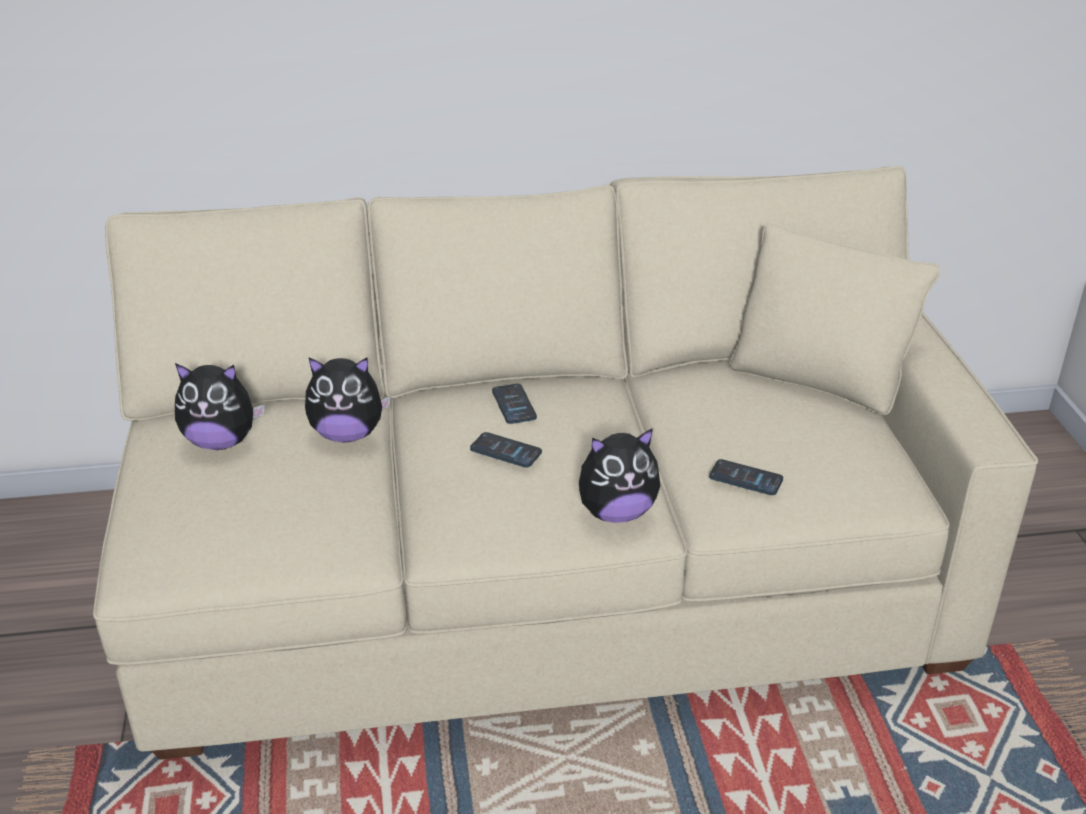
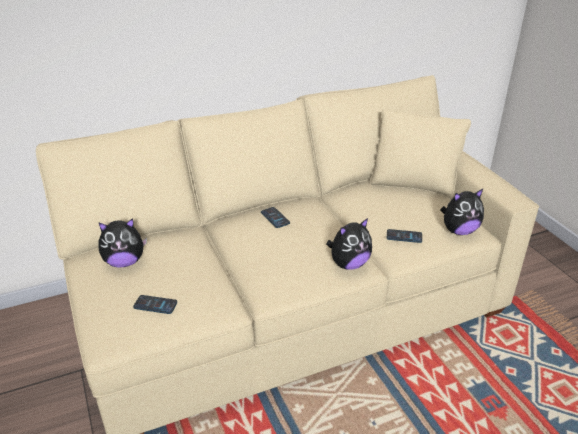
camera: 15 degrees left, 0 degrees up
plush toy [305,357,391,443] -> plush toy moved to [441,189,484,235]
phone [470,432,542,468] -> phone moved to [133,295,177,314]

